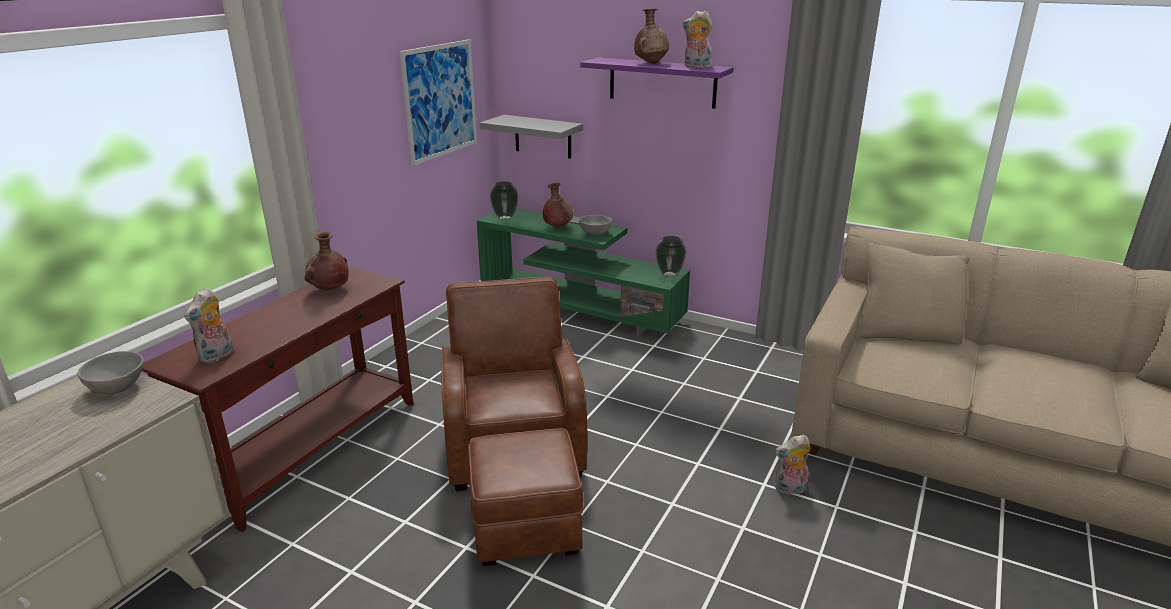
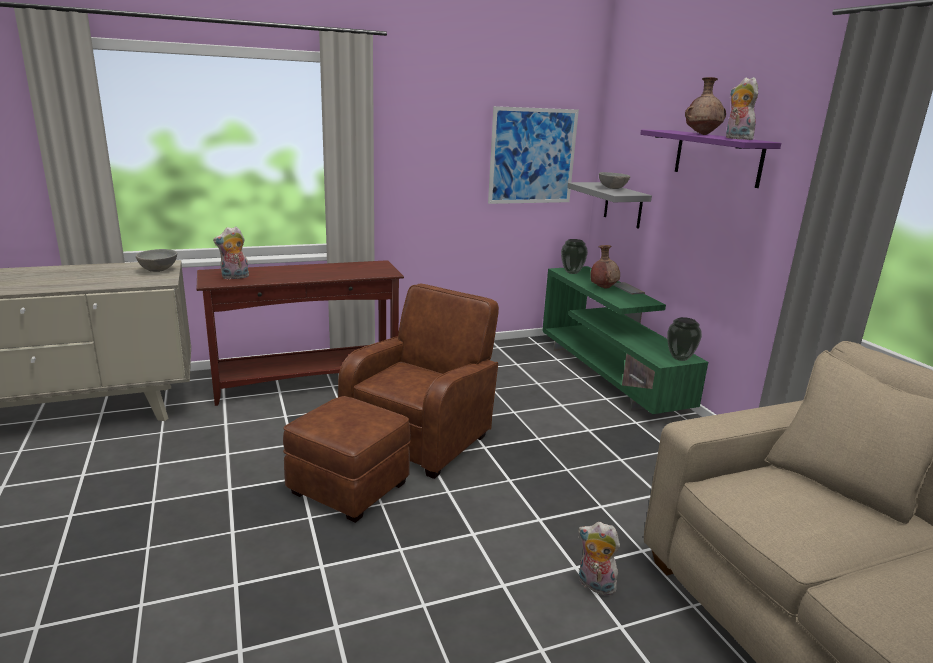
camera: 40 degrees right, 5 degrees down
brown vase [305,232,349,291] -> none
grey bowl [579,215,612,235] -> grey bowl moved to [599,172,630,189]

